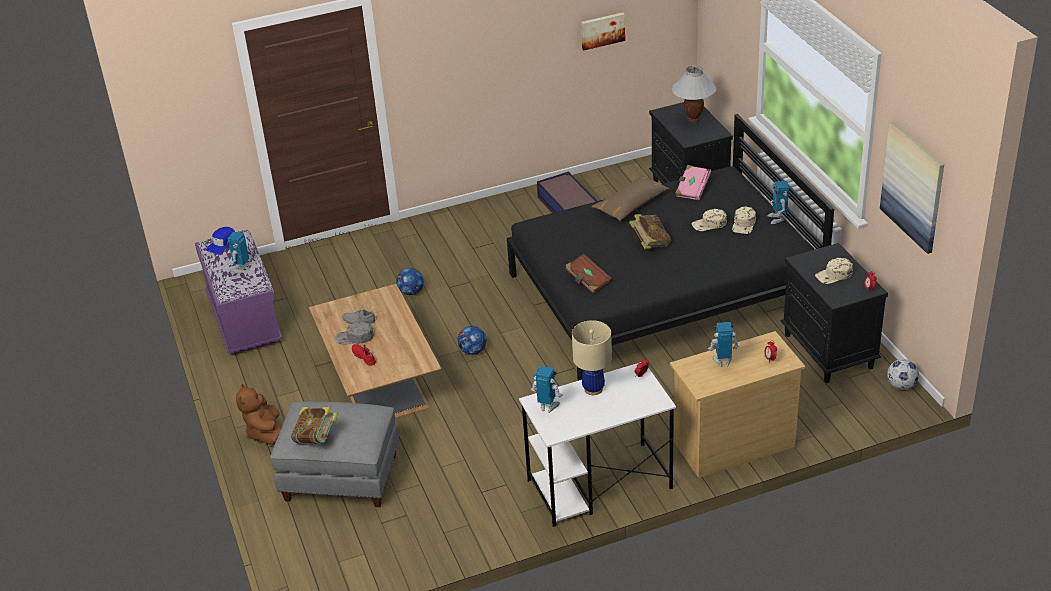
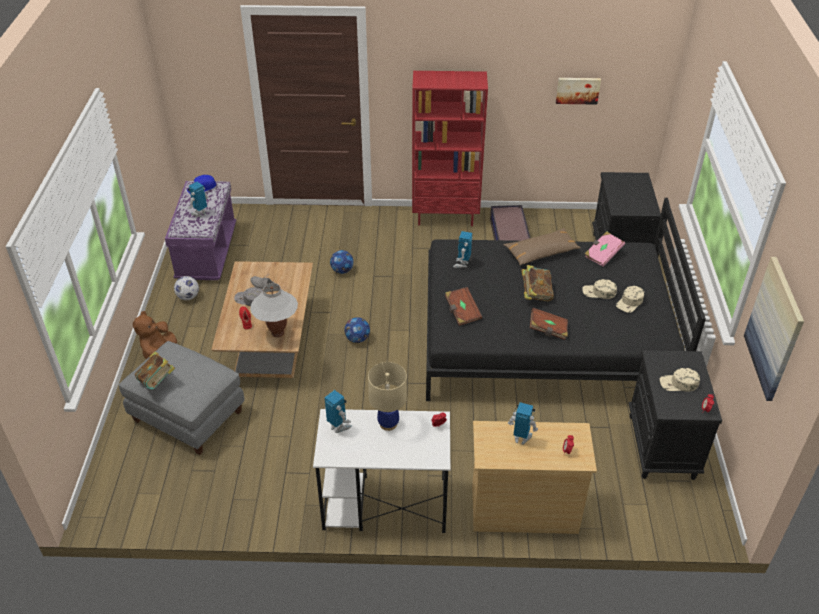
camera: 20 degrees right, 5 degrees up
white table lamp [672,65,717,123] -> white table lamp moved to [250,283,298,337]
toy robot [768,181,789,224] -> toy robot moved to [453,231,472,268]
football [887,359,919,390] -> football moved to [174,276,199,300]
none -> red bookcase [412,71,488,226]
none -> brown book [530,308,568,340]

